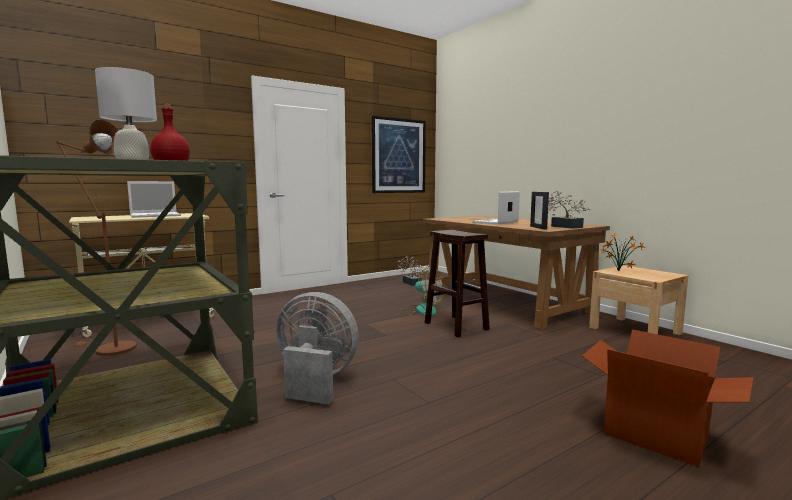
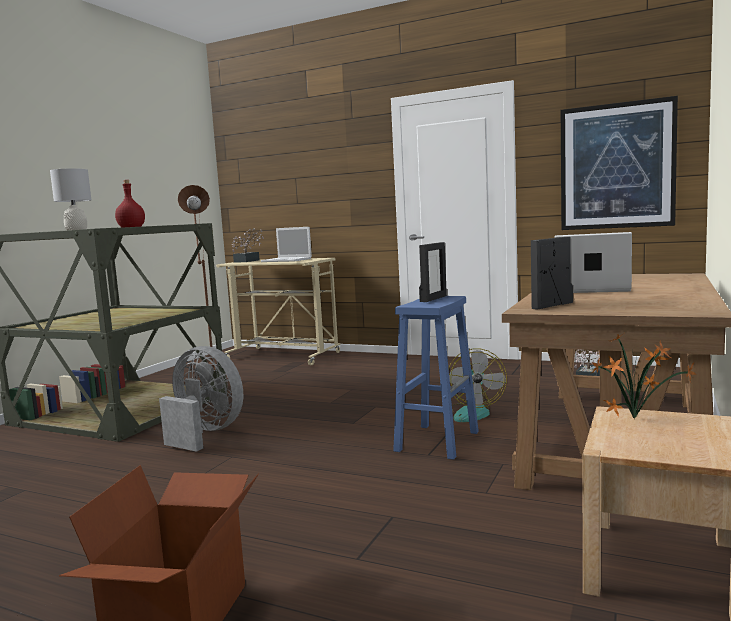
camera: 60 degrees right, 0 degrees up
grey fan [276,292,359,404] -> grey fan turned 45 degrees counterclockwise [159,346,243,452]
brown stool [425,230,490,338] -> blue stool [393,296,479,460]
potted plant [548,191,590,229] -> potted plant moved to [232,228,264,263]
none -> picture frame [419,242,447,302]

